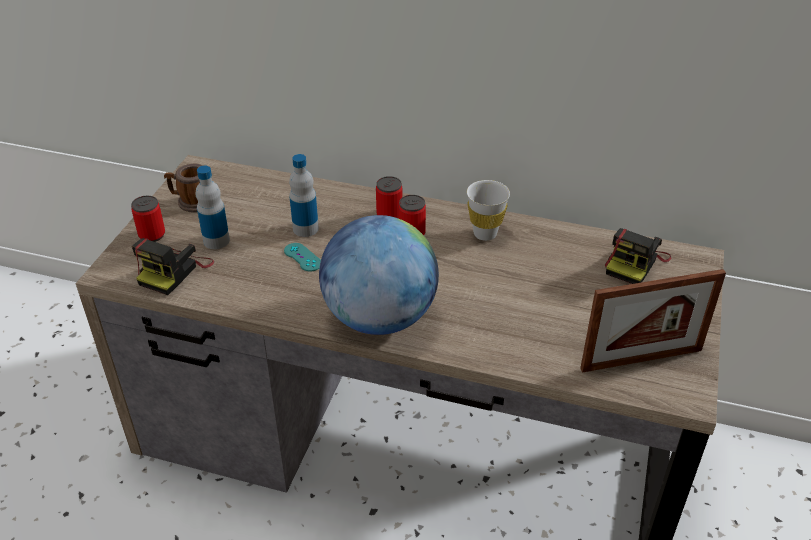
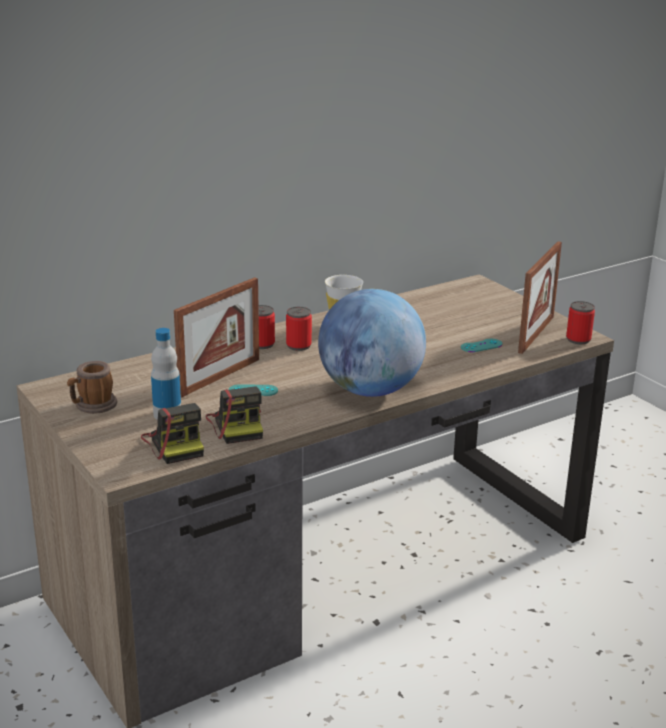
camera: 50 degrees left, 15 degrees down
can [131,196,165,242] -> can moved to [566,301,595,344]
bottle [289,154,319,237] -> picture frame [174,277,259,397]
camera [605,228,671,284] -> camera moved to [206,387,263,444]
none -> turquoise game controller [461,339,502,352]

